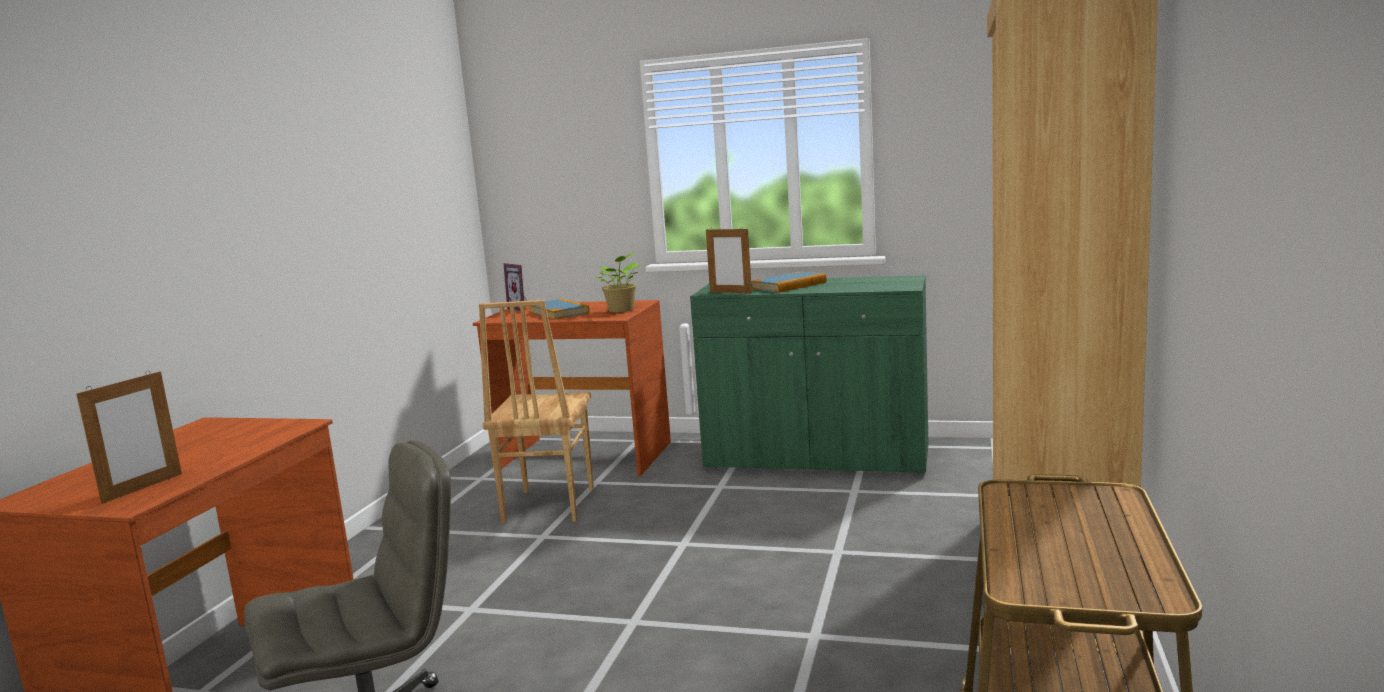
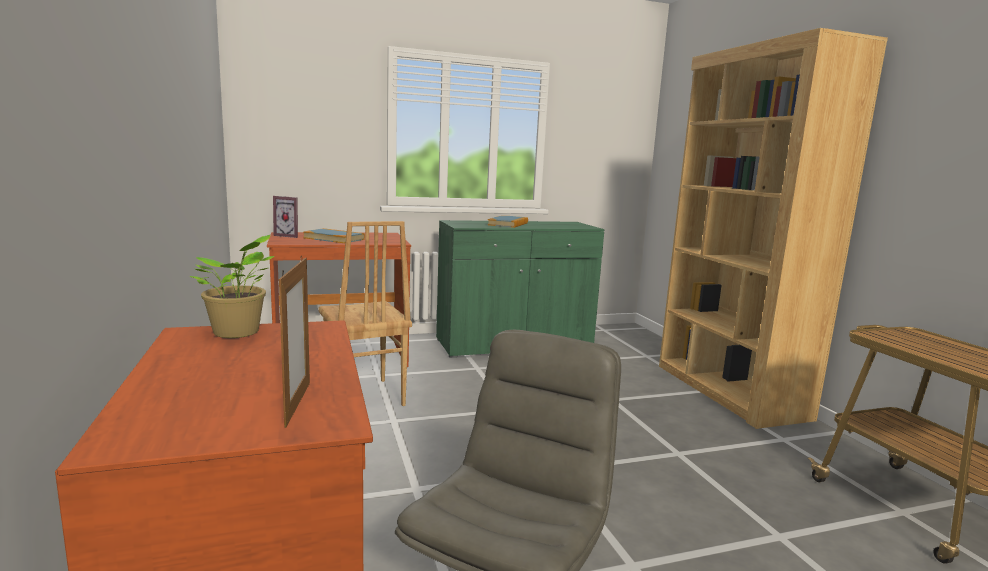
camera: 35 degrees left, 0 degrees up
potted plant [596,252,642,313] -> potted plant moved to [189,235,274,338]
picture frame [706,227,752,293] -> none

